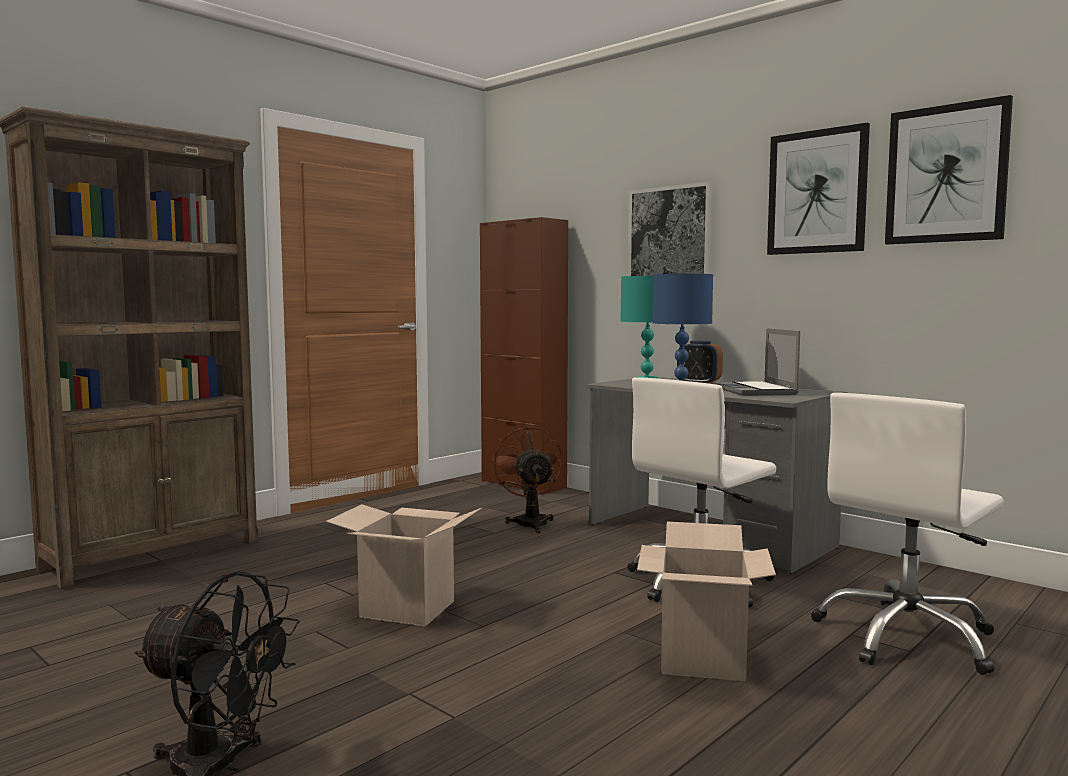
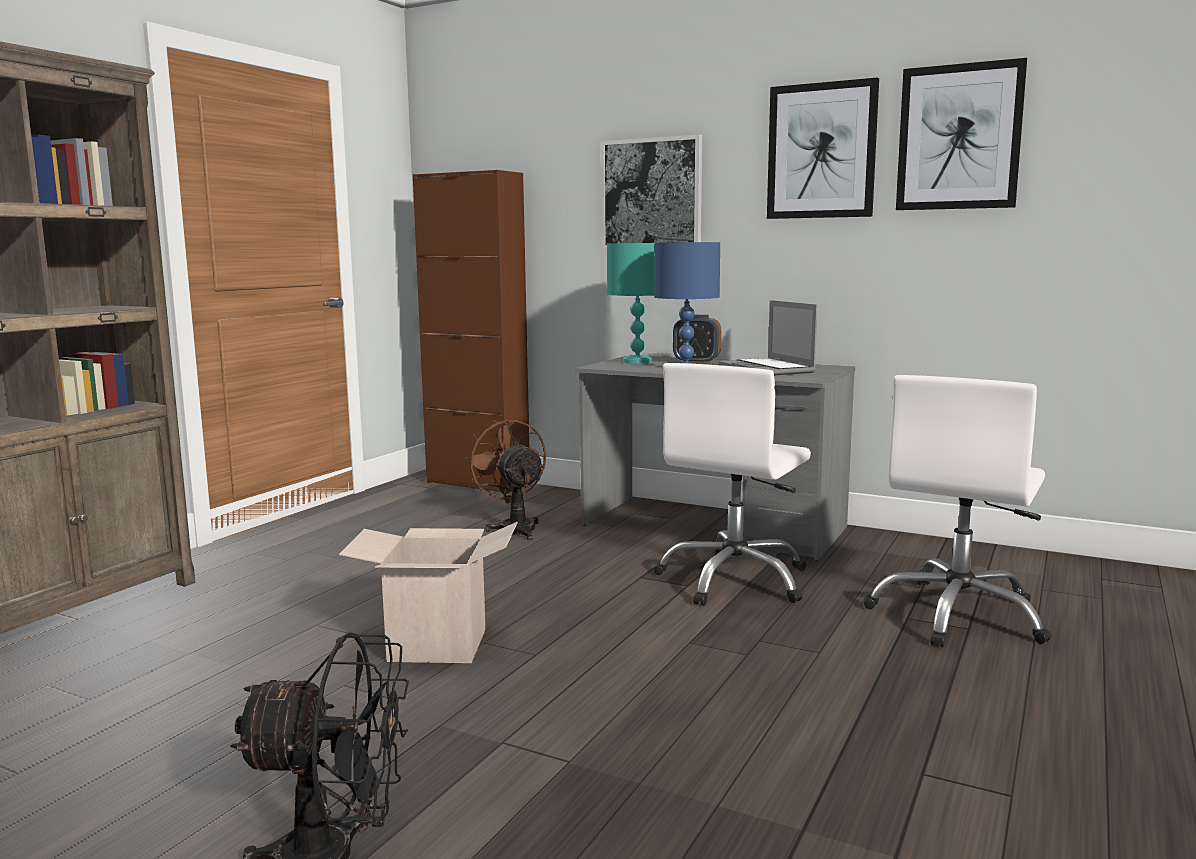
camera: 15 degrees left, 5 degrees up
cardboard box [637,522,776,681] -> none

